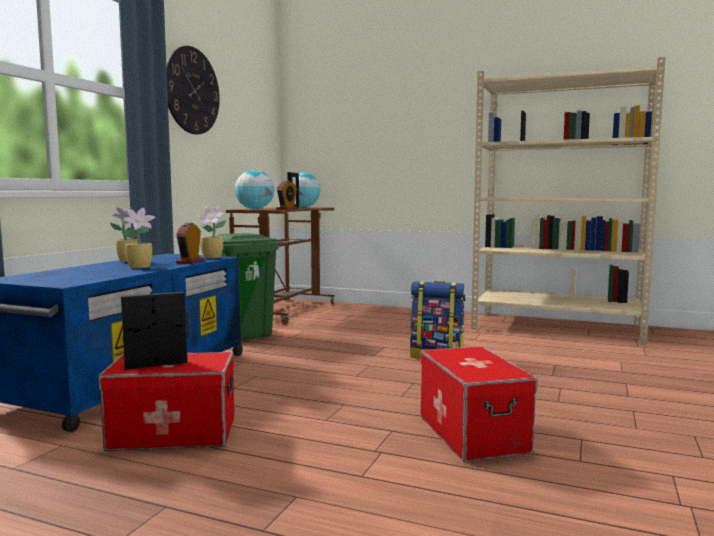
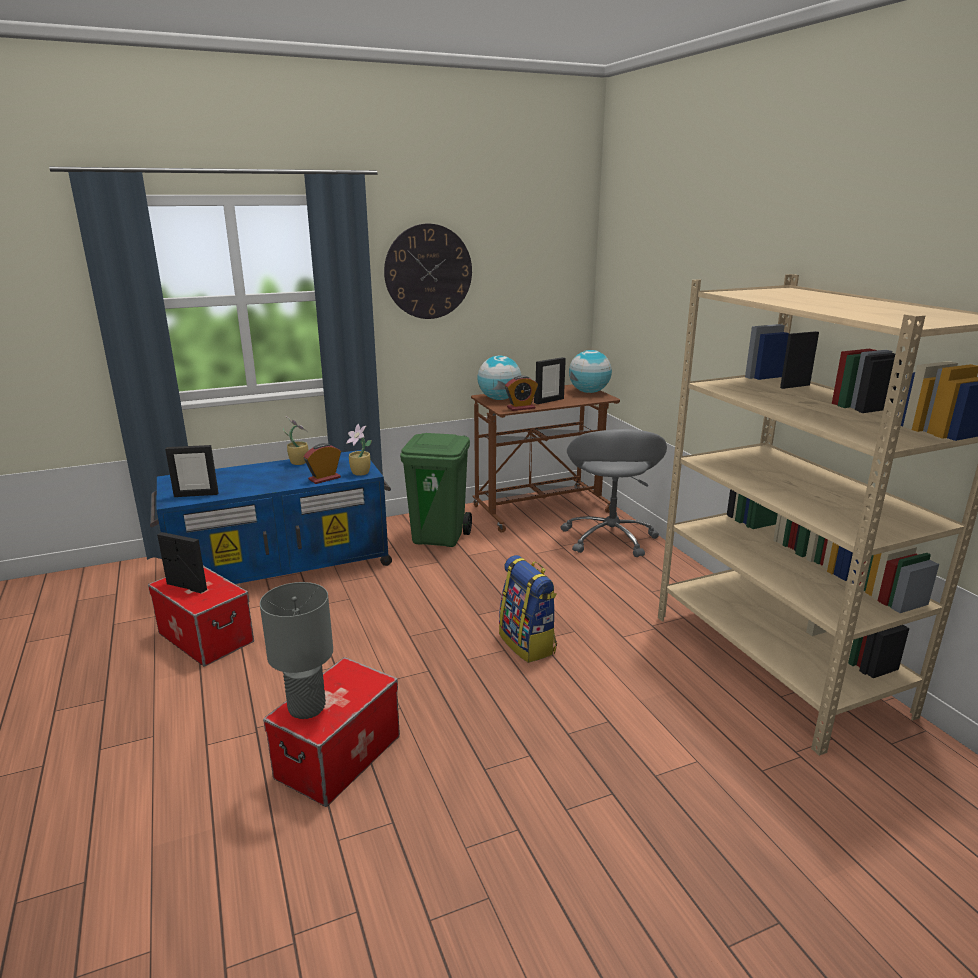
camera: 45 degrees right, 15 degrees up
potted plant [122,208,156,268] -> none
none -> picture frame [165,445,219,497]
none -> grey table lamp [260,582,333,719]
none -> grey office chair [560,429,667,557]

